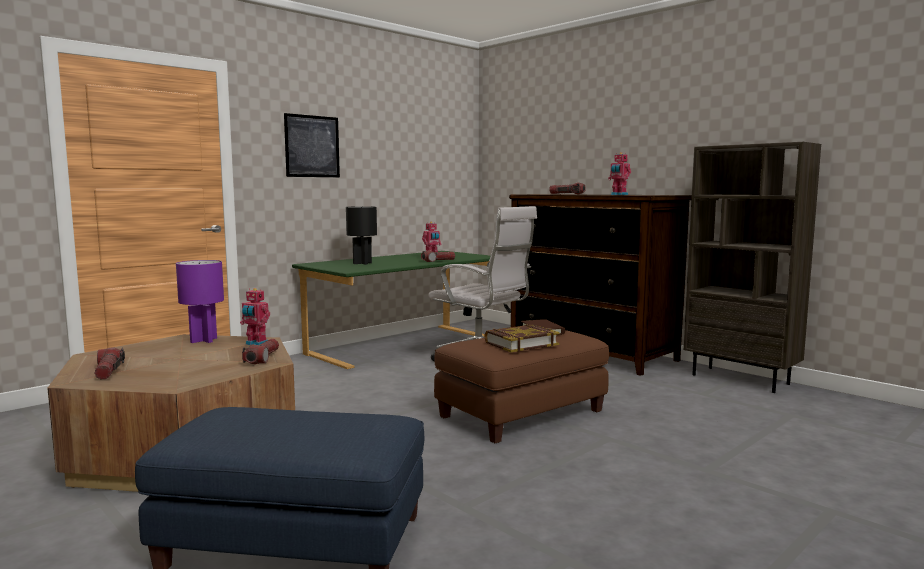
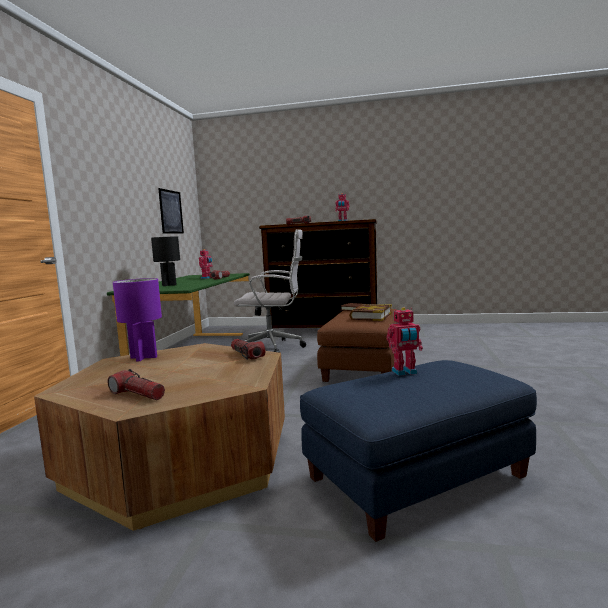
camera: 35 degrees left, 0 degrees up
toy robot [240,288,270,345] -> toy robot moved to [386,307,423,376]
picture [284,113,340,177] -> picture moved to [158,188,184,234]
brown bookcase [684,142,821,393] -> none

